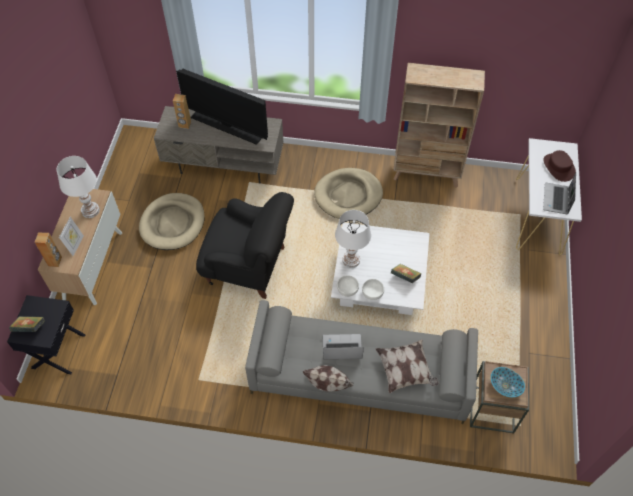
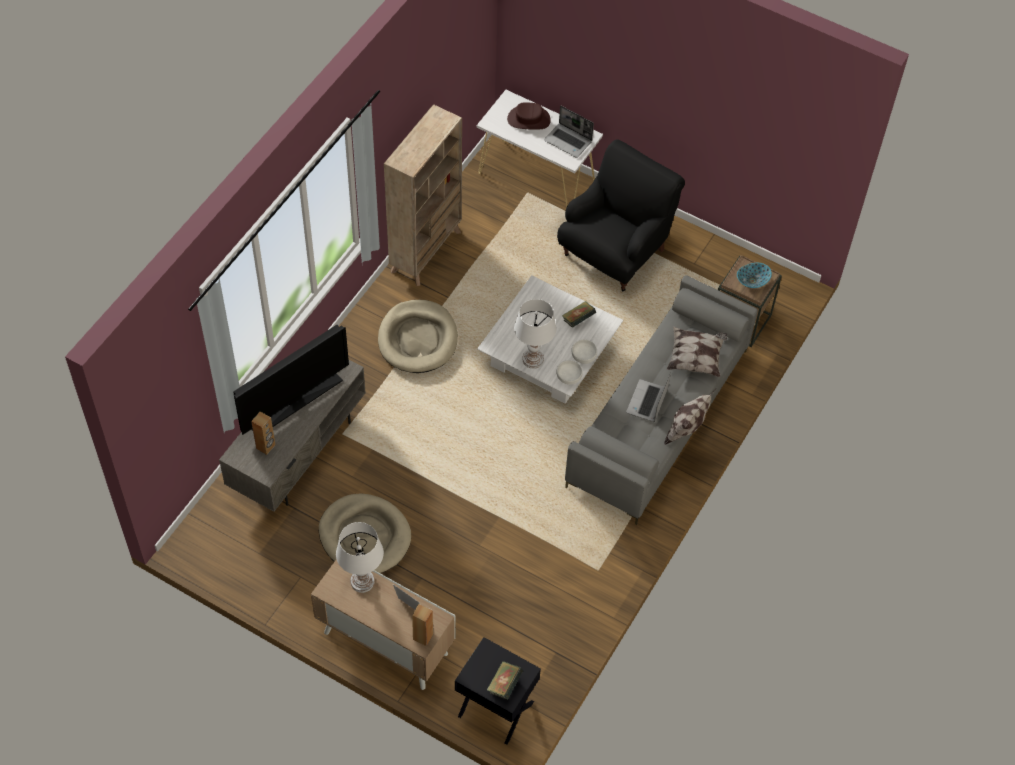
camera: 70 degrees left, 0 degrees up
black armchair [196,192,294,299] -> black armchair moved to [557,139,685,292]

